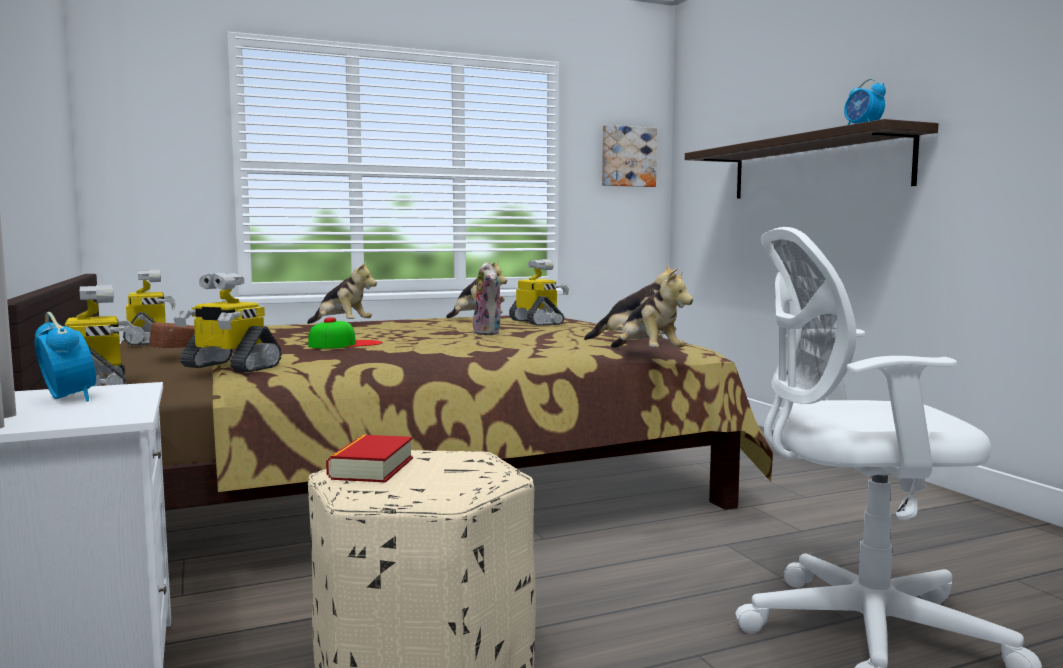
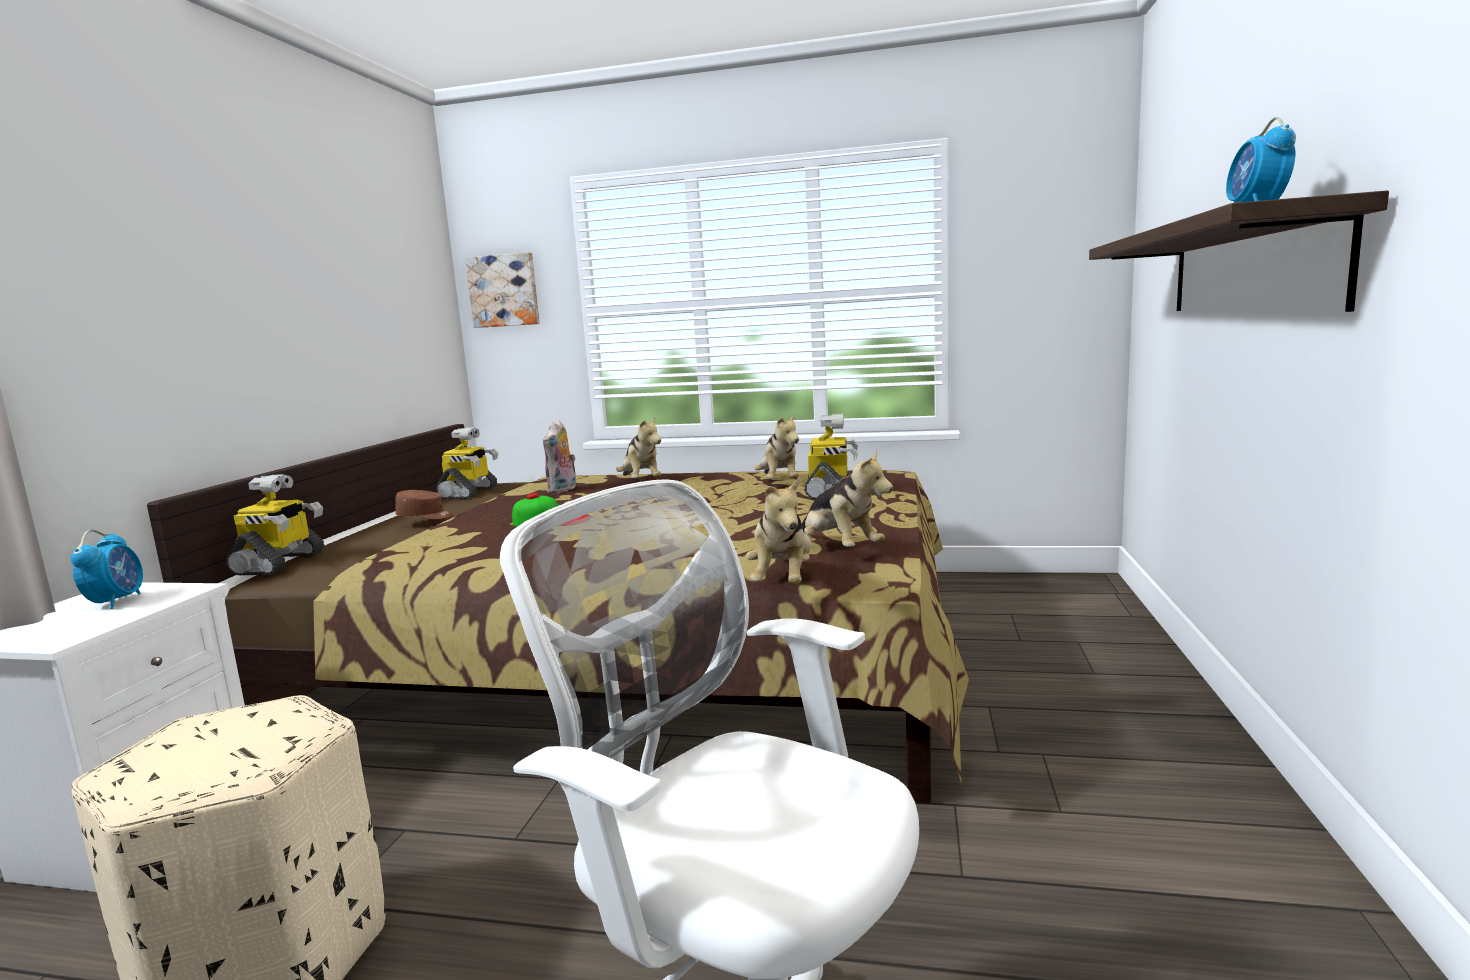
camera: 35 degrees right, 5 degrees up
toy robot [173,273,282,373] -> none
book [326,435,413,483] -> none
plush toy [473,262,505,335] -> plush toy moved to [543,420,576,493]
picture [602,125,657,187] -> picture moved to [465,252,540,328]

